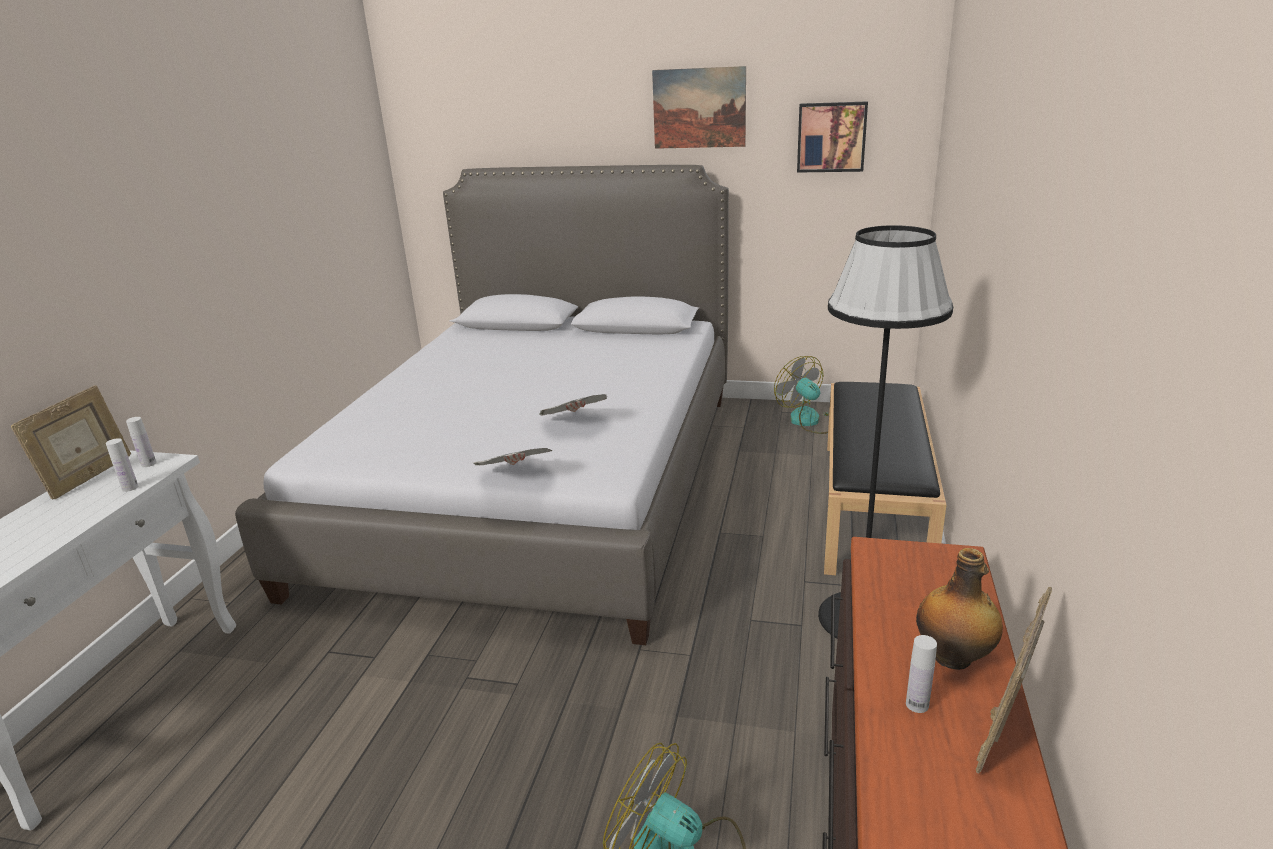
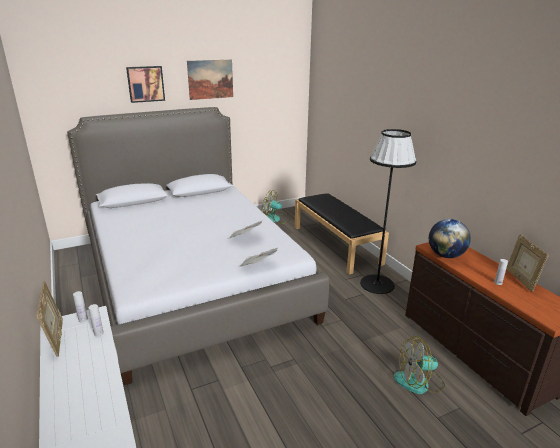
camera: 40 degrees left, 0 degrees up
picture [797,101,868,173] -> picture moved to [126,66,165,103]
bottle [916,548,1003,670] -> none
none -> globe [429,219,471,258]

